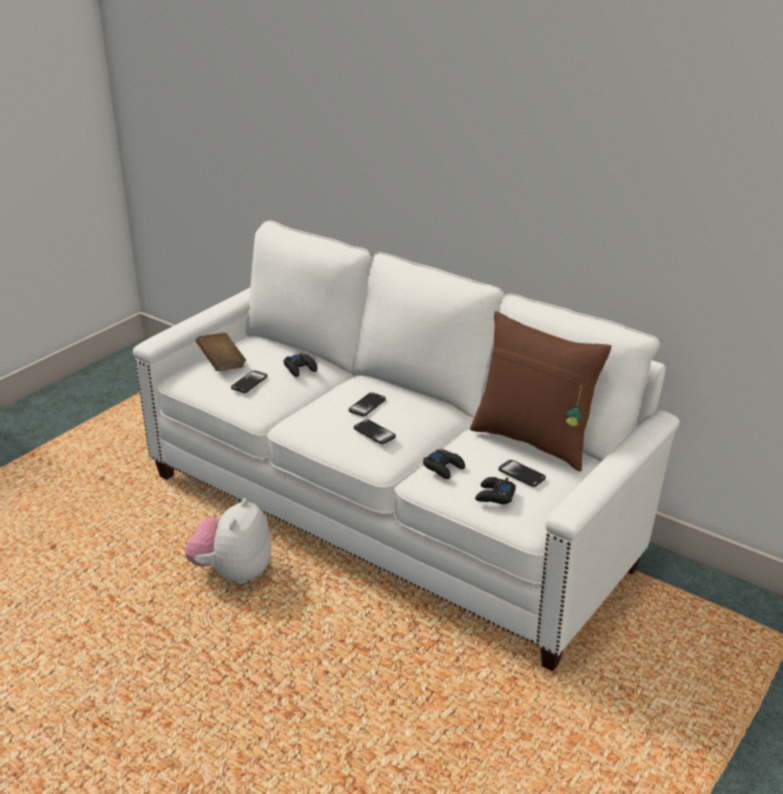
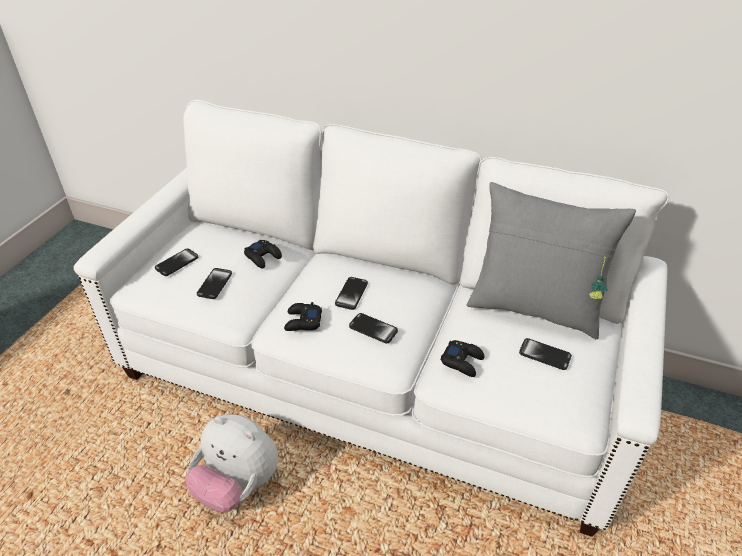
camera: 15 degrees left, 10 degrees up
plush toy [185,498,271,584] -> plush toy turned 60 degrees counterclockwise [185,414,278,513]
brown book [196,332,246,371] -> phone [155,249,198,276]
brown pillow [470,311,611,472] -> grey pillow [467,182,636,339]
black game controller [475,477,516,504] -> black game controller moved to [284,302,322,331]

